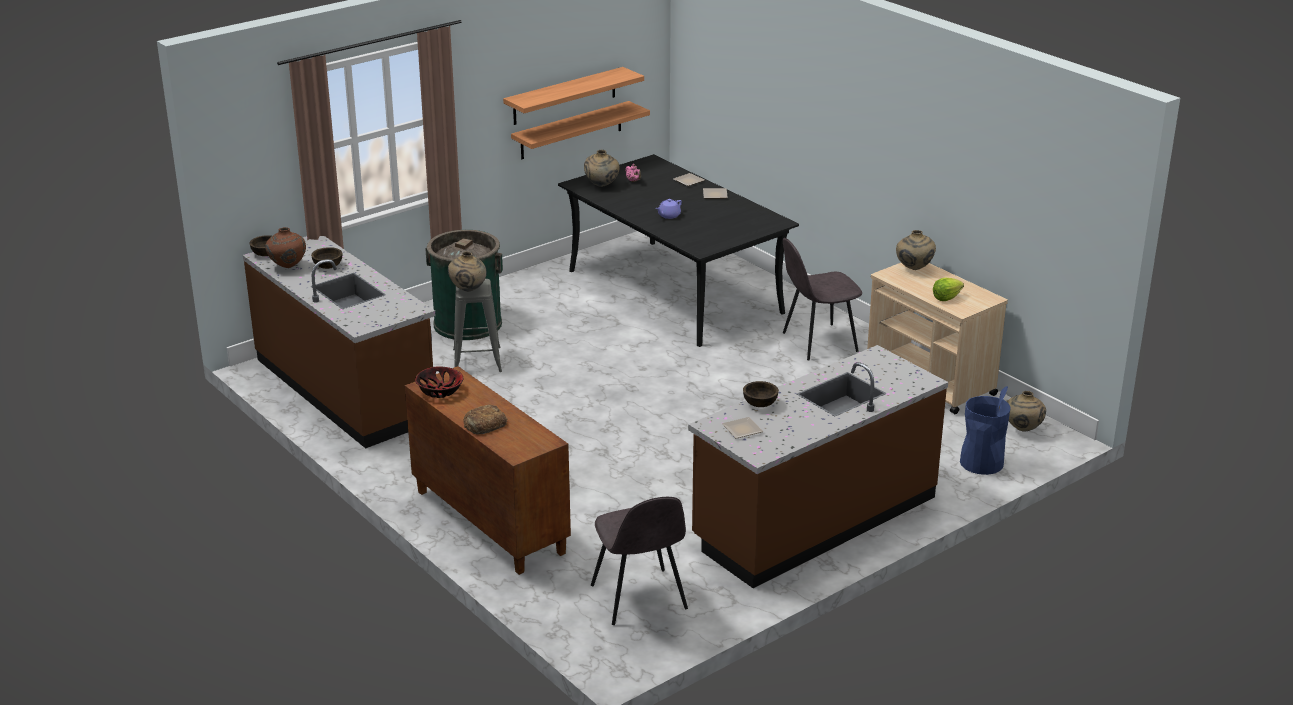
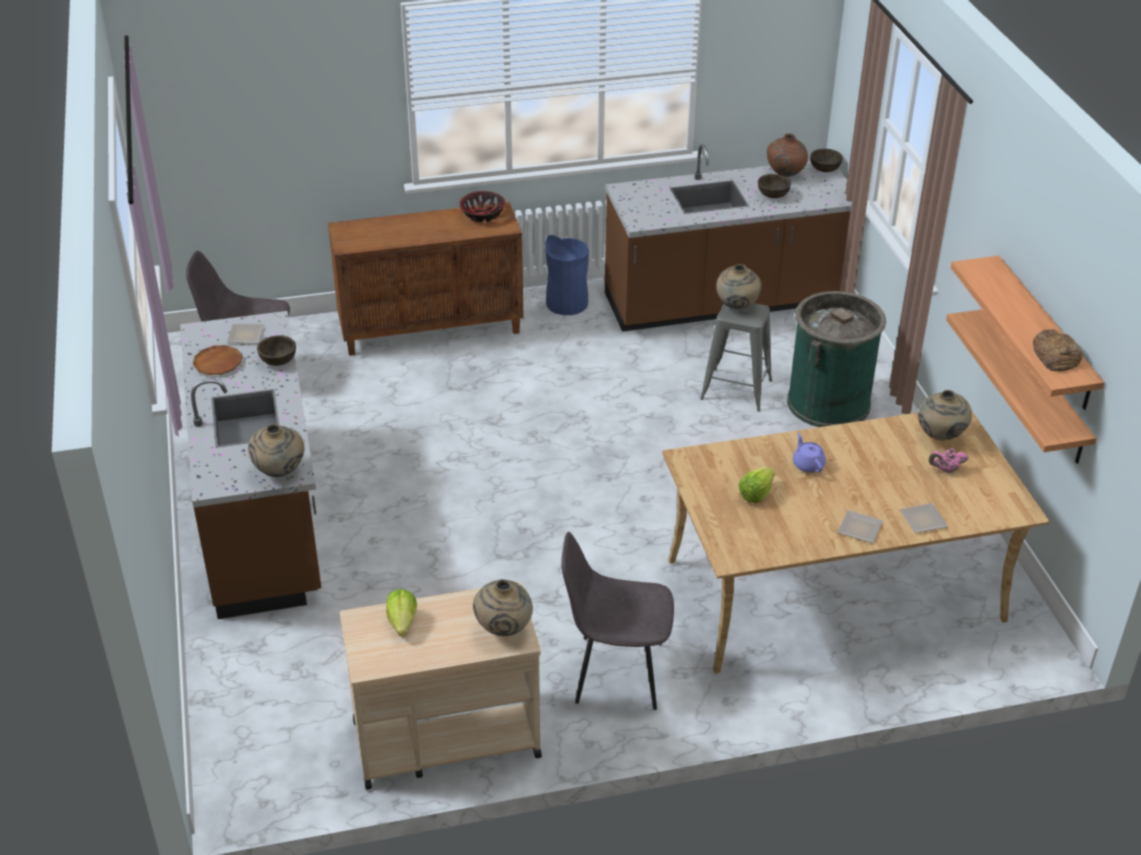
camera: 115 degrees right, 10 degrees up
bread [464,405,507,434] -> bread moved to [1033,329,1083,371]
black dining table [558,154,799,347] -> beige dining table [662,412,1049,674]
grey chair [783,238,862,360] -> grey chair turned 90 degrees counterclockwise [561,532,674,710]
blue trash can [960,386,1011,475] -> blue trash can moved to [545,235,589,315]
beige vase [1007,391,1046,432] -> beige vase moved to [248,424,305,477]
none -> brown plate [193,345,243,375]
none -> lettuce [739,467,775,503]

